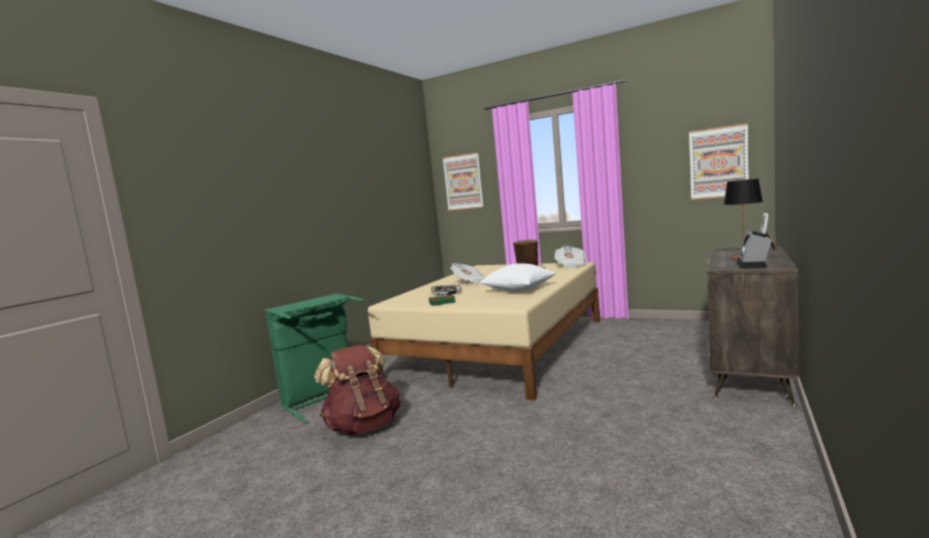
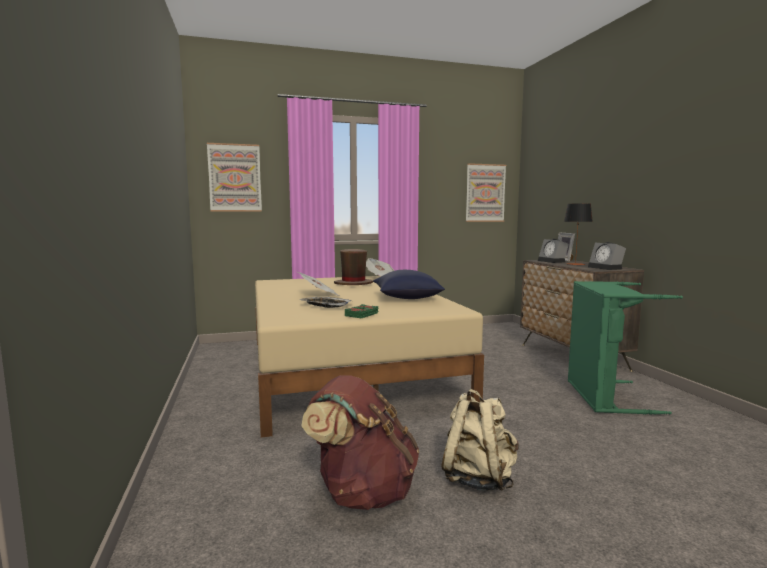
camera: 45 degrees left, 0 degrees up
green laundry basket [265,293,363,423] -> green laundry basket moved to [568,281,683,415]
white pillow [480,263,556,291] -> blue pillow [373,270,445,299]
none -> beige backpack [441,389,519,491]
none -> alarm clock [538,239,569,263]

